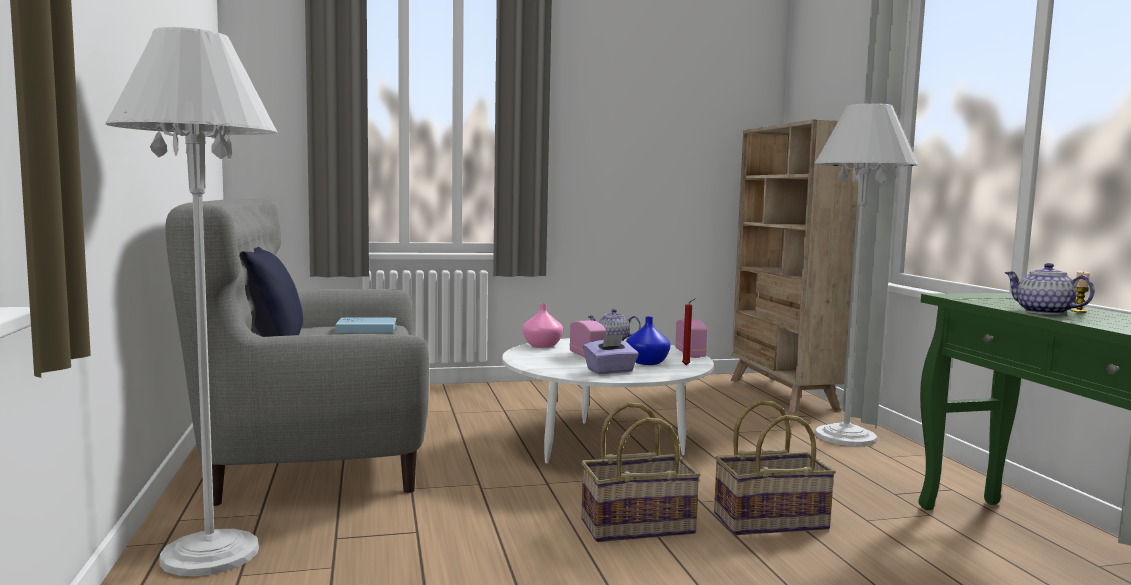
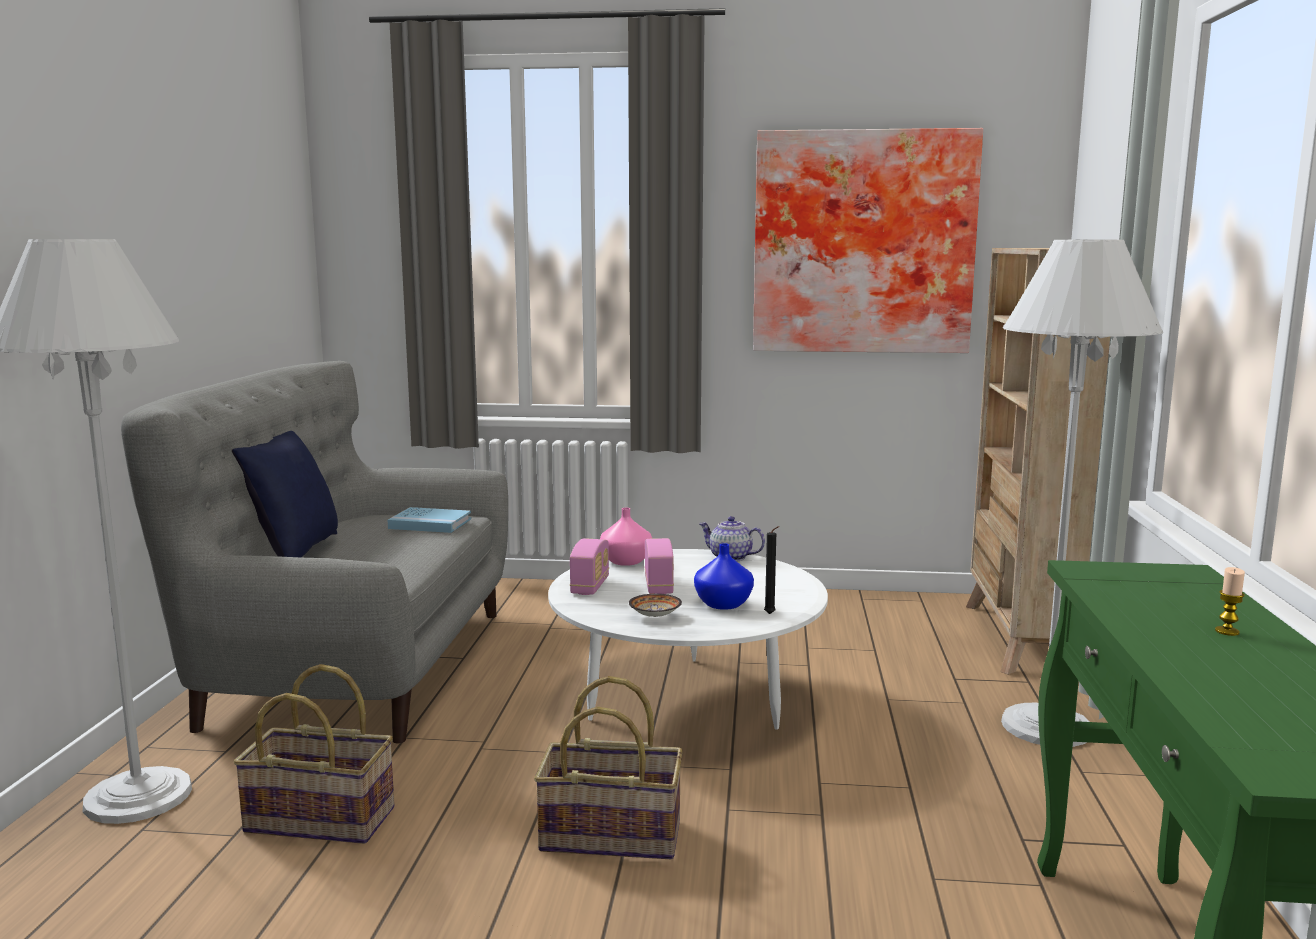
camera: 20 degrees right, 5 degrees up
purple tissue box [583,334,639,374] -> bowl [629,594,682,617]
radio [675,319,707,358] -> radio moved to [570,538,609,595]
red candle [682,298,696,365] -> black candle [764,526,779,614]
basket [714,400,836,535] -> basket moved to [233,664,395,844]
teapot [1004,263,1095,315] -> none
none -> picture [753,128,983,353]

